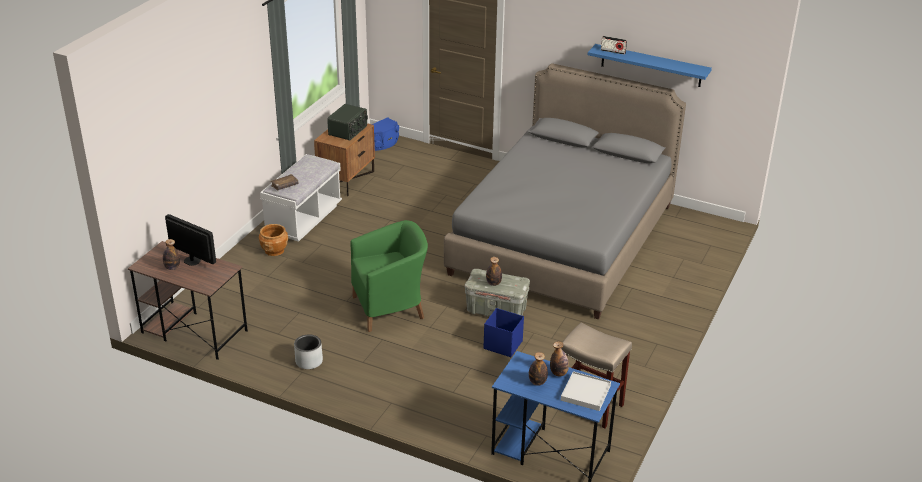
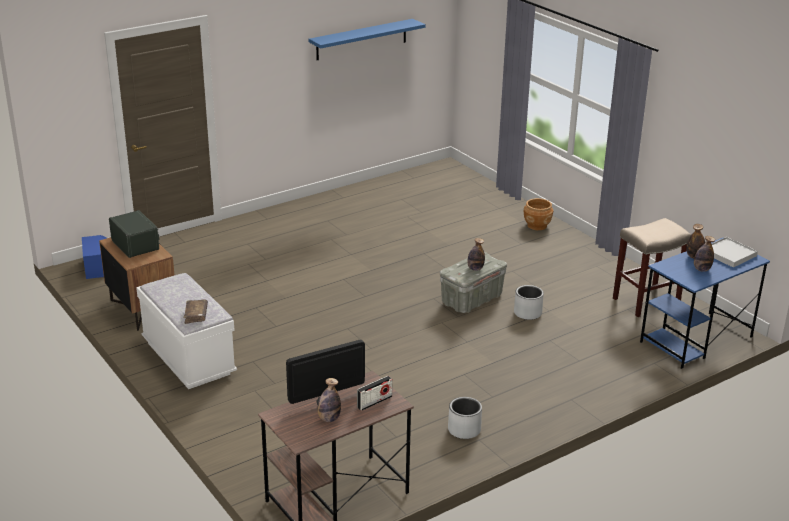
camera: 60 degrees left, 5 degrees down
brown planter [259,224,289,256] -> brown planter moved to [524,198,553,230]
green armchair [350,220,428,332] -> none
grey bed [444,63,686,320] -> none
blue storage box [484,308,524,357] -> grey planter [514,285,544,320]
radio [601,36,627,54] -> radio moved to [357,376,392,411]

